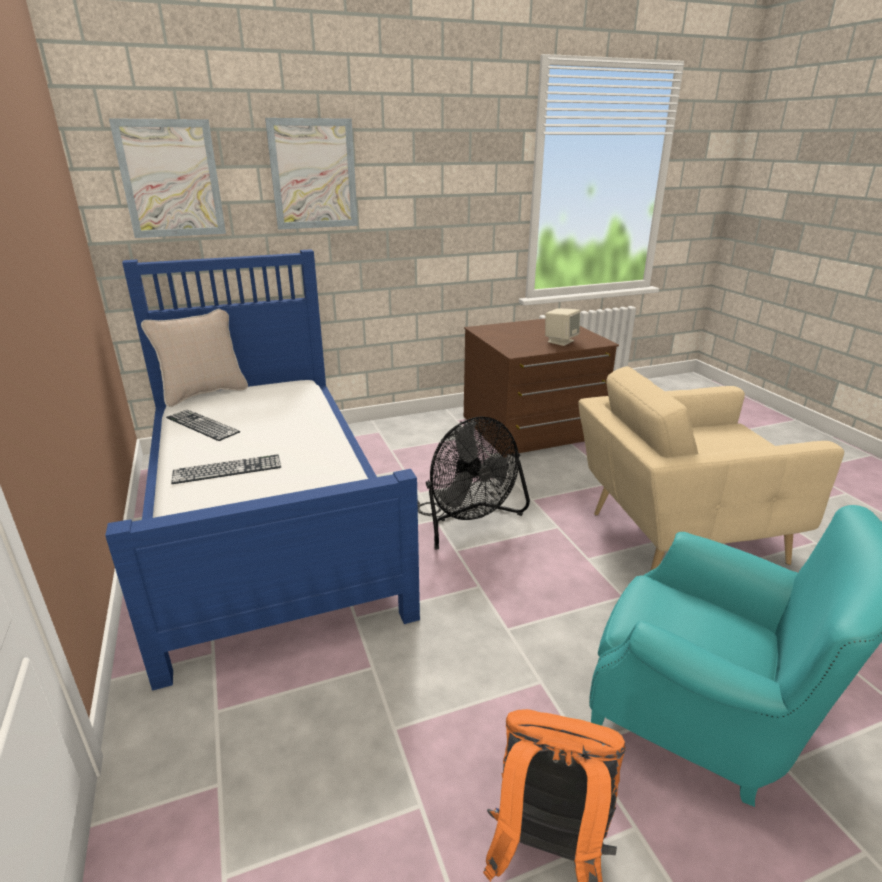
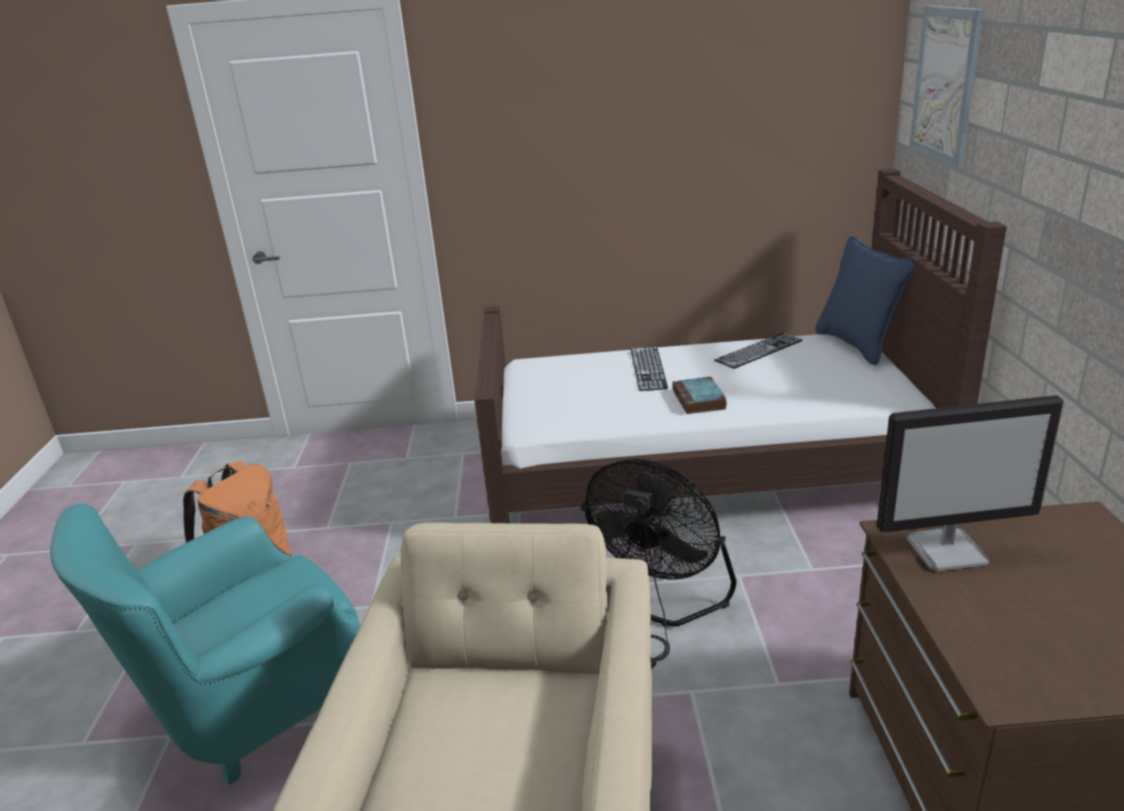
camera: 110 degrees right, 0 degrees up
blue bed [105,249,420,691] -> brown bed [474,169,1007,523]
beige pillow [141,309,248,407] -> blue pillow [815,236,914,365]
picture [265,118,358,229] -> none
black fan [417,417,530,549] -> black fan turned 135 degrees clockwise [580,459,736,669]
beige speaker [545,308,580,346] -> none
none -> book [672,377,727,414]
none -> monitor [876,395,1064,571]

